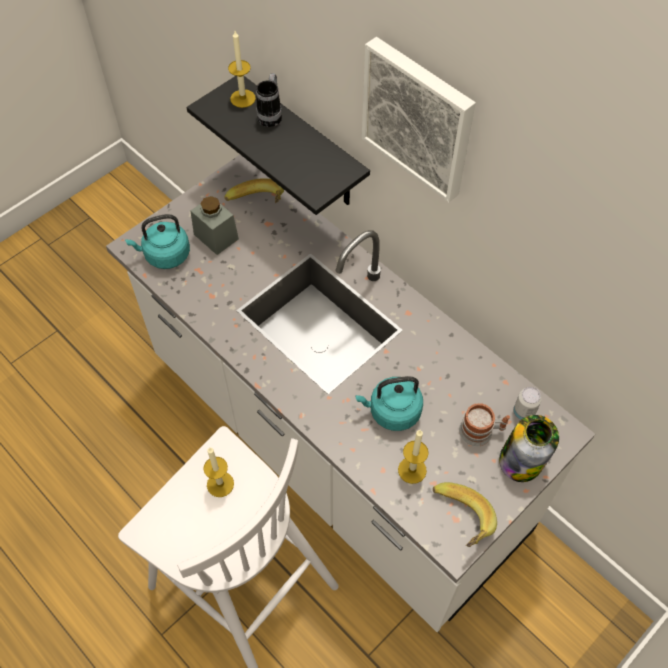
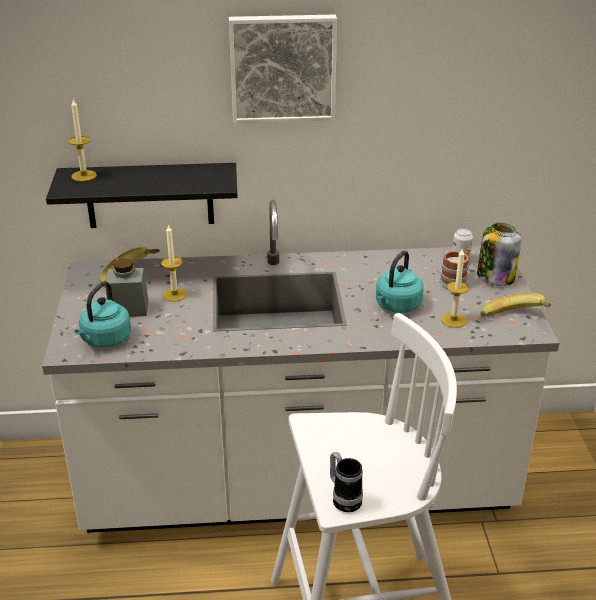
camera: 50 degrees left, 25 degrees down
candle [203,447,234,497] -> candle moved to [161,224,187,302]
mug [256,73,282,127] -> mug moved to [330,452,363,512]

